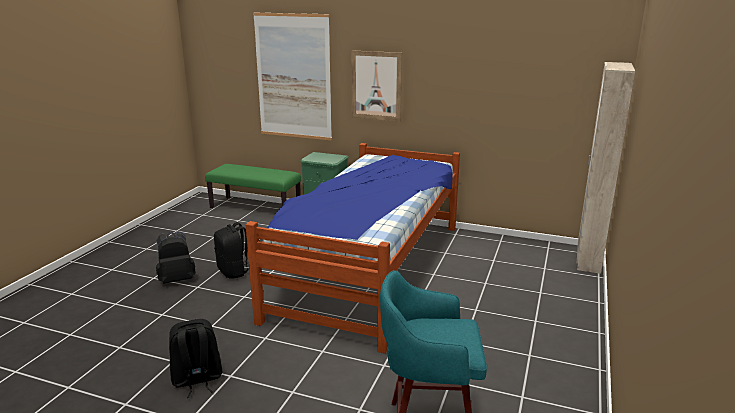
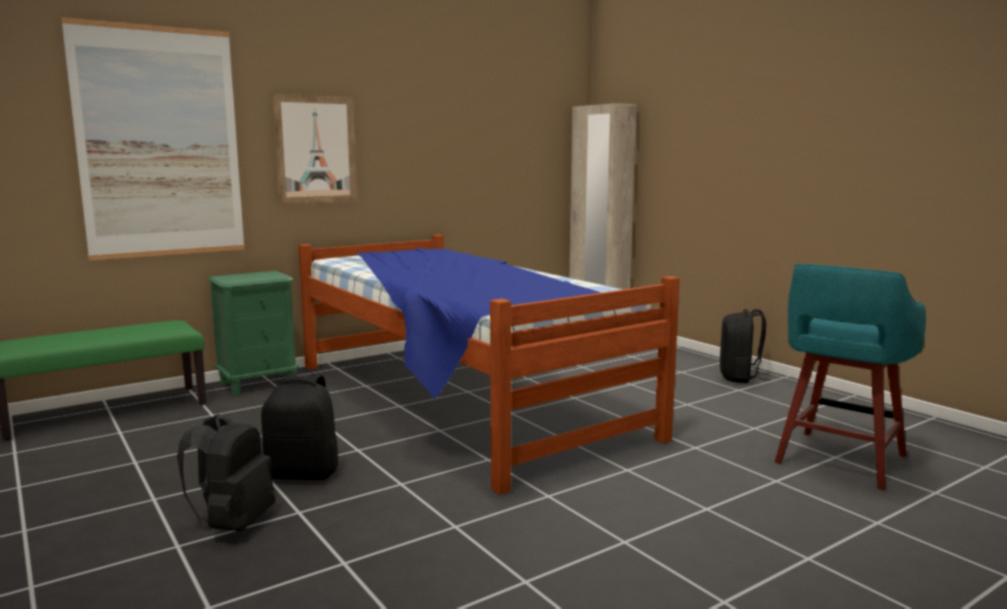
camera: 55 degrees left, 10 degrees down
black backpack [169,319,222,398] -> black backpack moved to [720,309,771,383]

